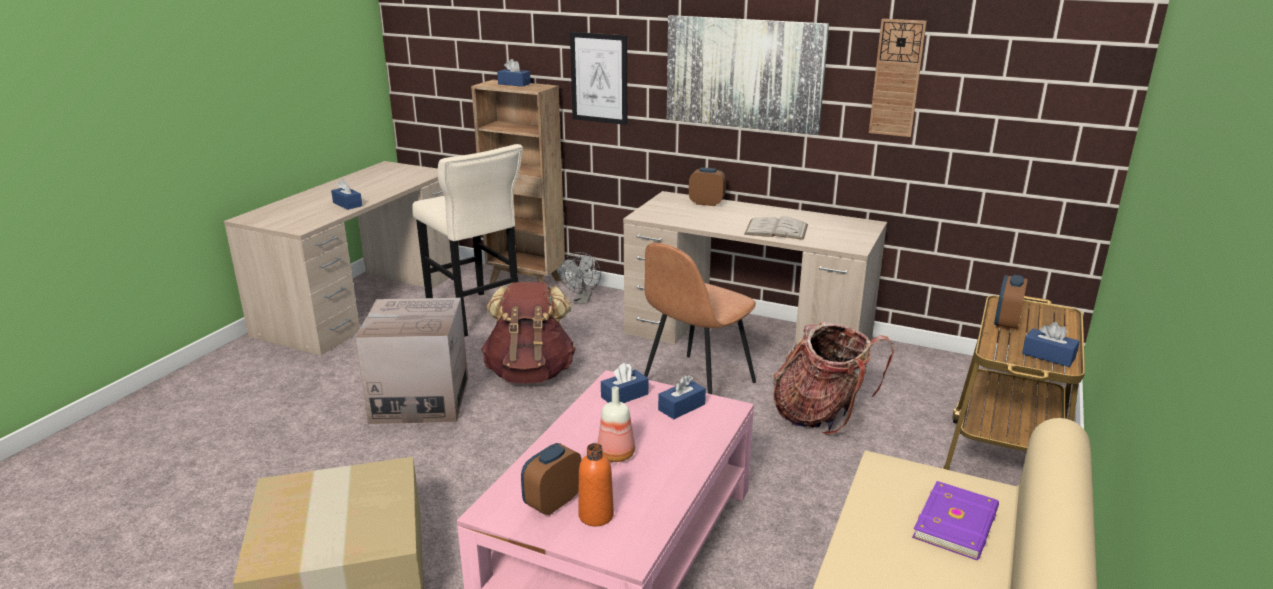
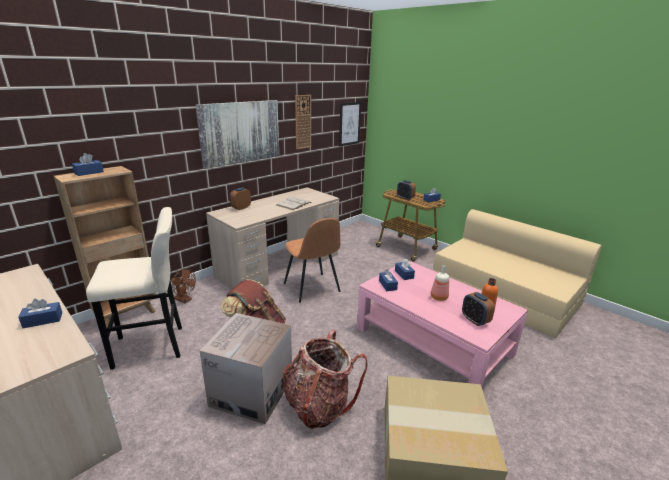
camera: 70 degrees left, 0 degrees up
grey fan [559,252,601,304] -> brown fan [171,268,196,303]
picture [570,32,627,125] -> picture moved to [339,102,361,146]
backpack [773,322,894,435] -> backpack moved to [282,329,367,429]
purple book [912,481,999,560] -> none

